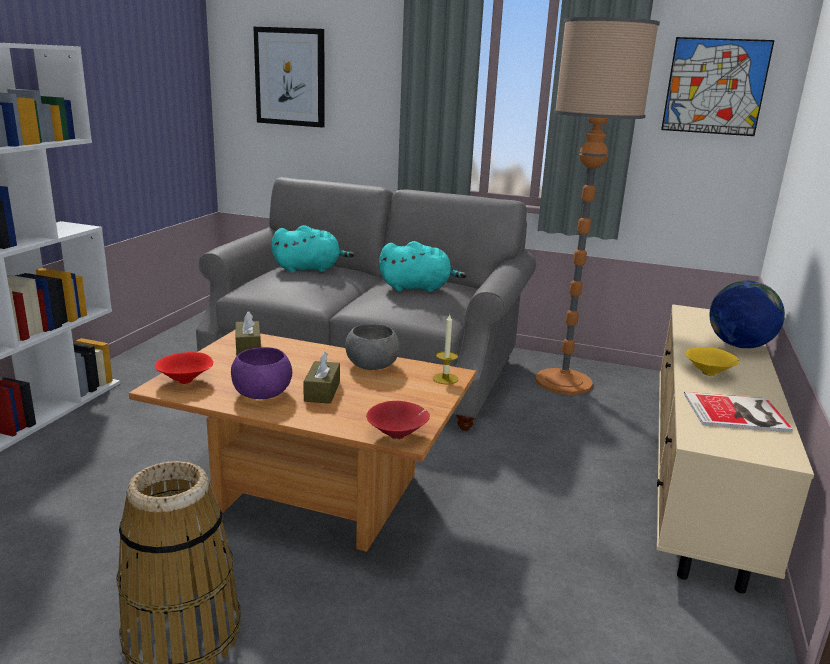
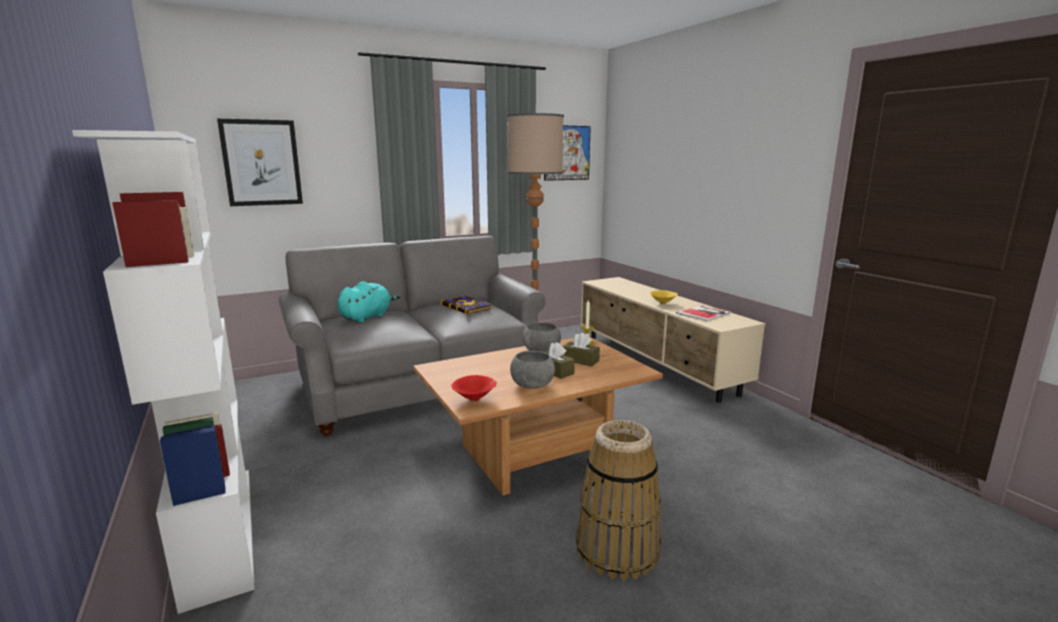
camera: 45 degrees left, 5 degrees down
purple bowl [231,347,292,399] -> grey bowl [510,351,555,389]
brown tissue box [235,311,261,355] -> brown tissue box moved to [562,333,600,367]
red bowl [366,401,430,440] -> none
turquoise plush toy [379,241,467,292] -> book [440,296,492,314]
globe [709,281,785,349] -> none

